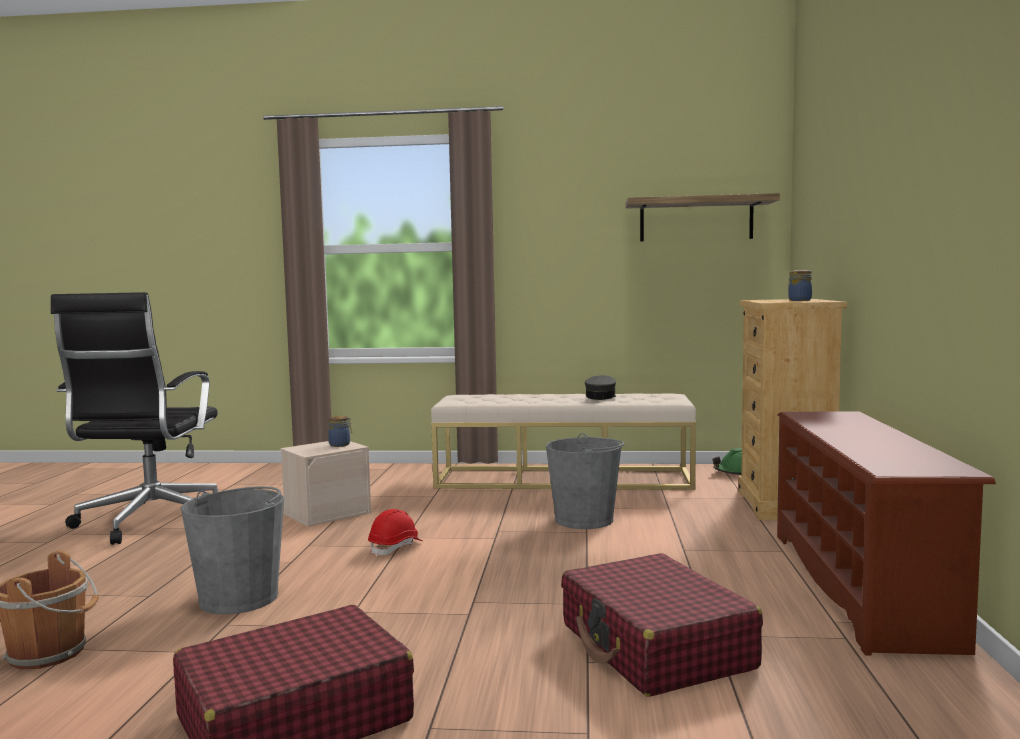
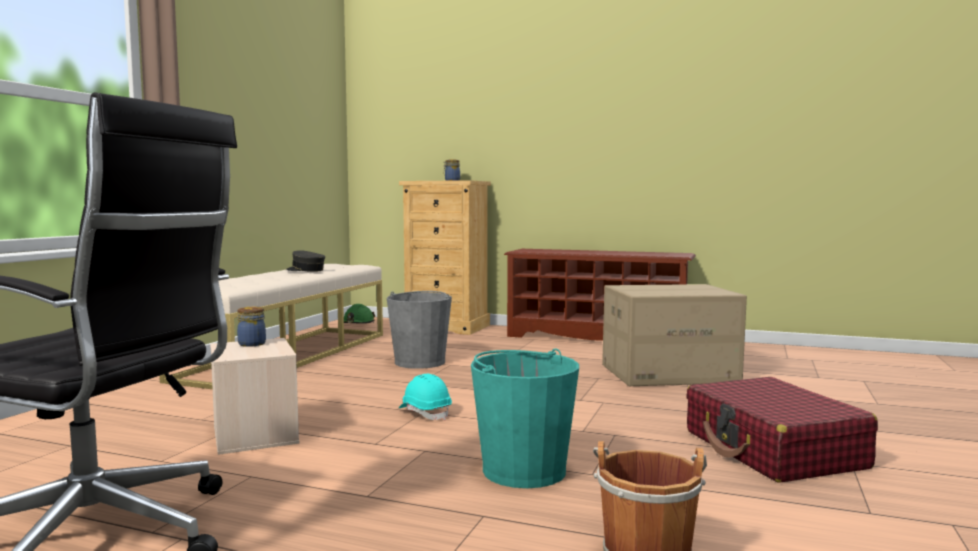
camera: 75 degrees left, 0 degrees up
grey bucket [181,486,284,614] -> turquoise bucket [471,349,579,488]
red hard hat [368,509,422,557] -> turquoise hard hat [399,374,452,420]
red suitcase [561,553,763,697] -> cardboard box [602,284,747,386]
shelf [625,193,780,241] -> none

